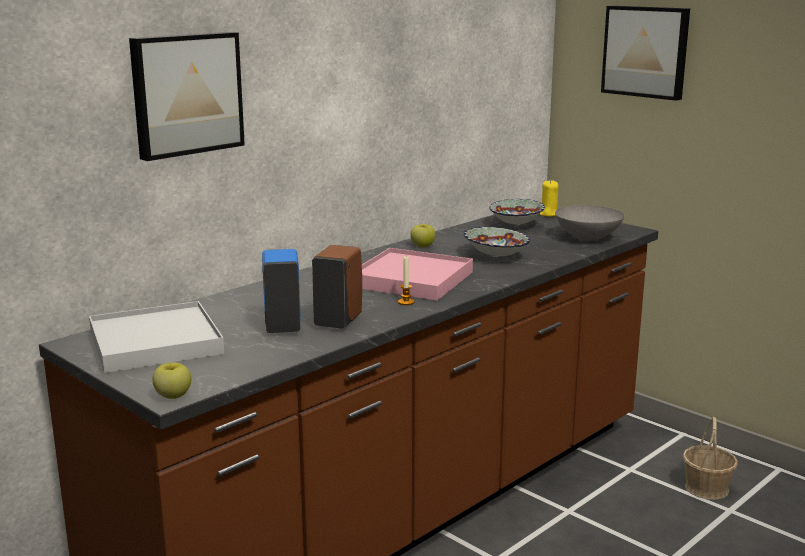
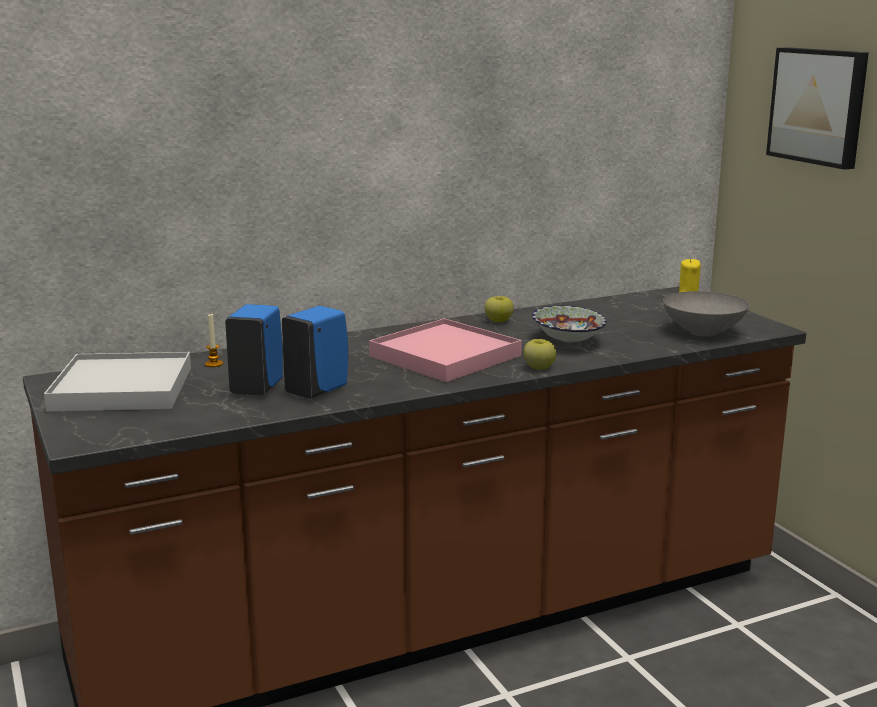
camera: 20 degrees right, 0 degrees up
picture [129,32,245,161] -> none
apple [153,362,191,399] -> apple moved to [523,339,556,370]
brown soap dispenser [312,245,362,329] -> blue soap dispenser [282,306,348,399]
candle [398,256,414,305] -> candle moved to [205,313,223,367]
bowl [489,199,545,226] -> none
basket [683,417,738,500] -> none

